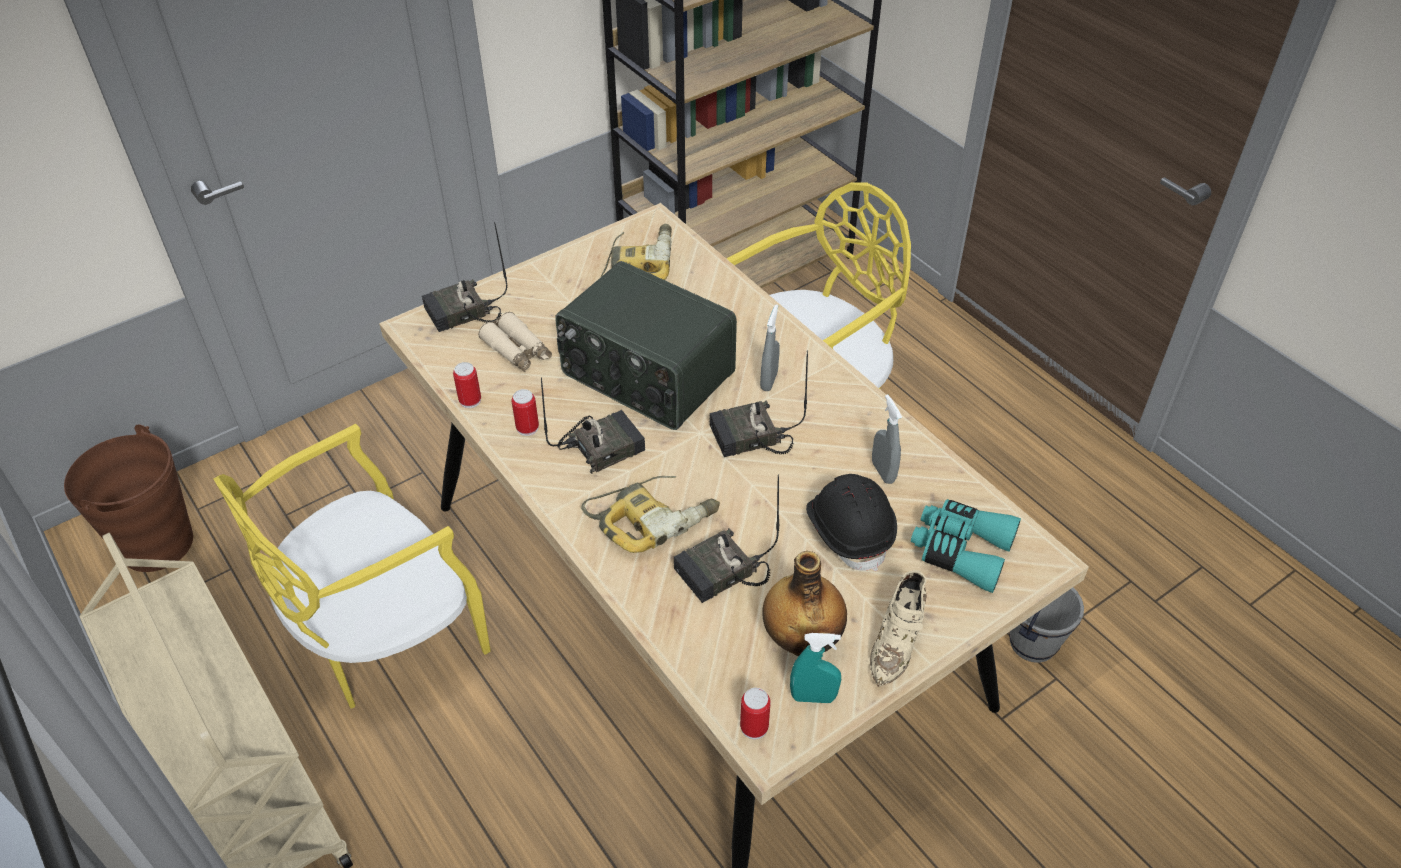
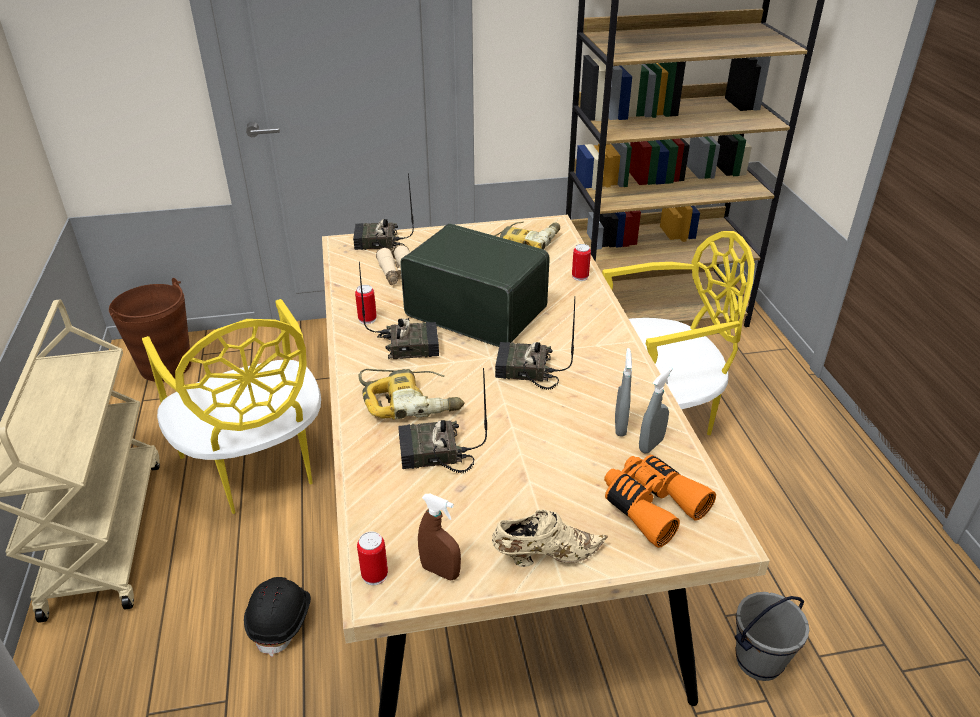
camera: 25 degrees right, 10 degrees down
yellow chair [213,424,491,708] -> yellow chair turned 105 degrees counterclockwise [142,299,321,514]
can [453,362,481,408] -> can moved to [572,244,591,281]
radio [555,261,737,430] -> radio turned 150 degrees clockwise [400,224,550,347]
grey spray bottle [760,304,780,391] -> grey spray bottle moved to [639,367,672,453]
bottle [762,551,847,656] -> none
turquoise spray bottle [790,633,841,703] -> brown spray bottle [418,494,461,580]
black hard hat [806,474,897,571] -> black hard hat moved to [244,577,311,657]
beige shoe [869,571,927,687] -> beige shoe turned 150 degrees counterclockwise [492,509,608,567]
turquoise binoculars [911,499,1021,593] -> orange binoculars [604,455,716,548]

